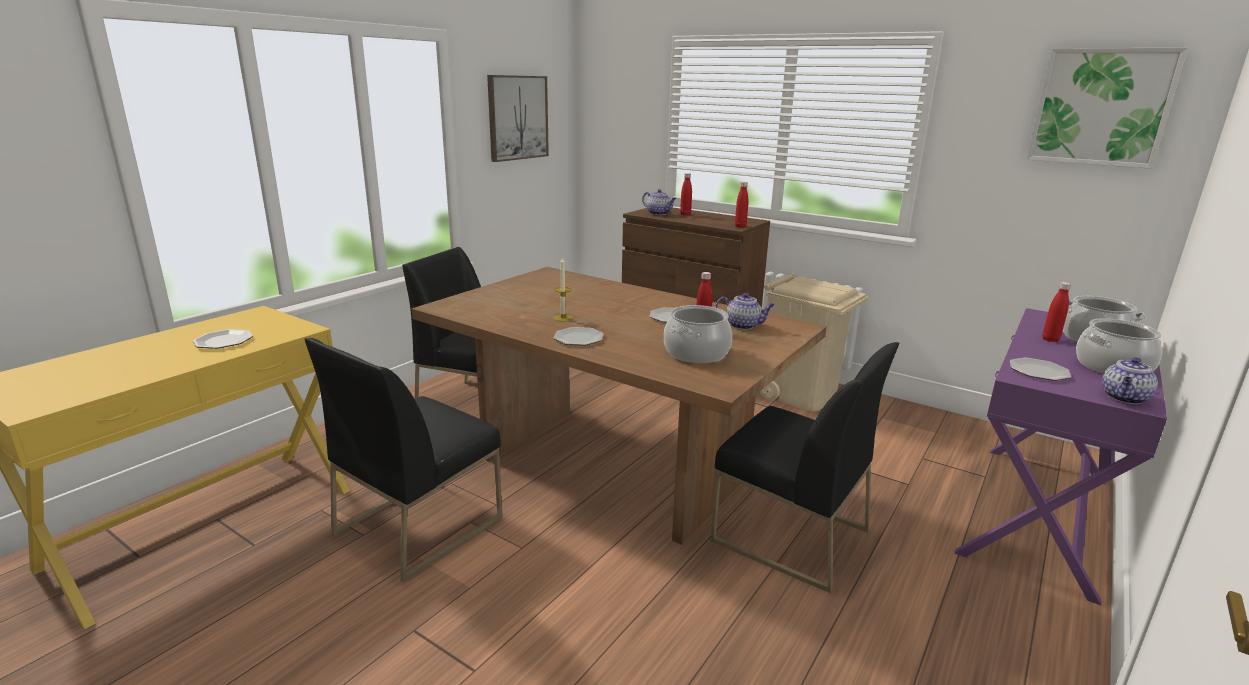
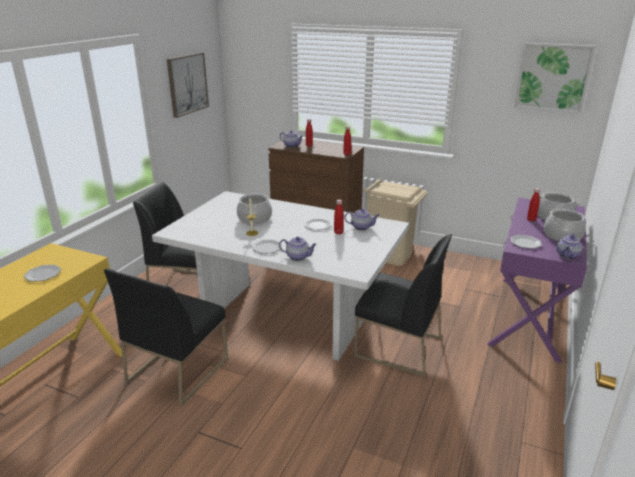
camera: 10 degrees left, 5 degrees up
brown dining table [412,267,827,545] -> white dining table [152,191,409,361]
cooking pot [664,305,732,363] -> cooking pot moved to [237,194,272,224]
none -> teapot [279,237,317,261]

